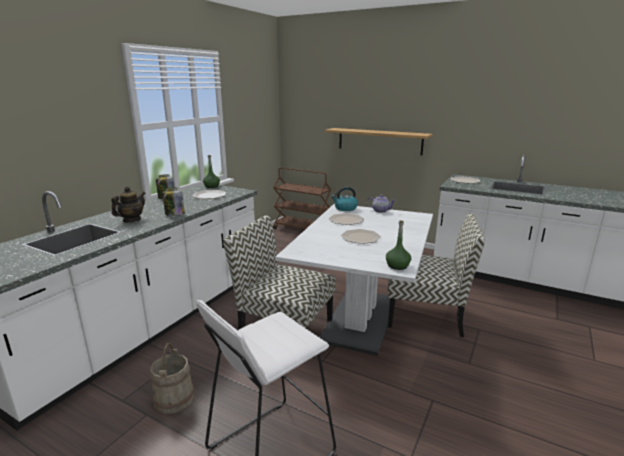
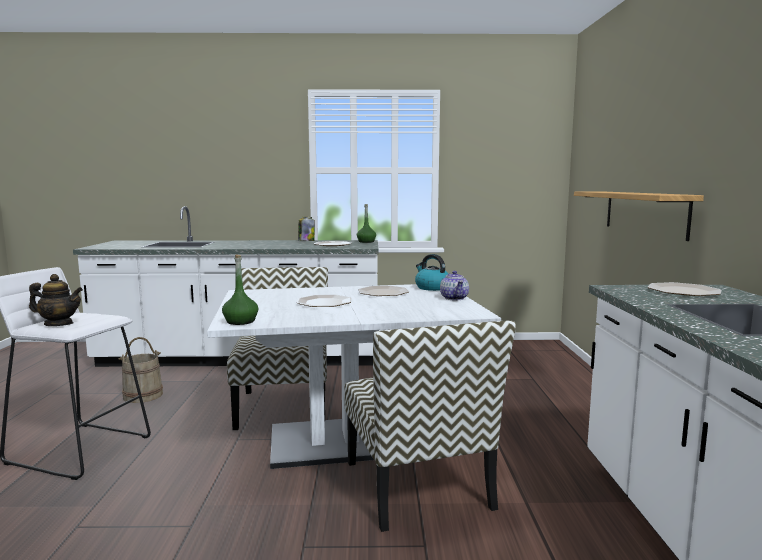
camera: 60 degrees right, 10 degrees down
teapot [111,186,145,222] -> teapot moved to [29,274,83,326]
jar [163,187,185,216] -> none
brown cart [273,167,331,229] -> none

